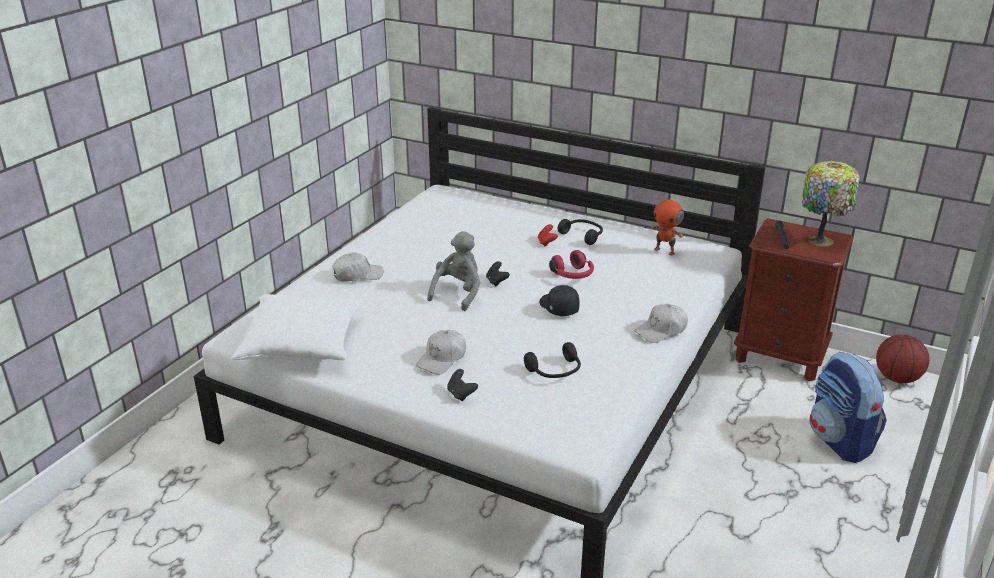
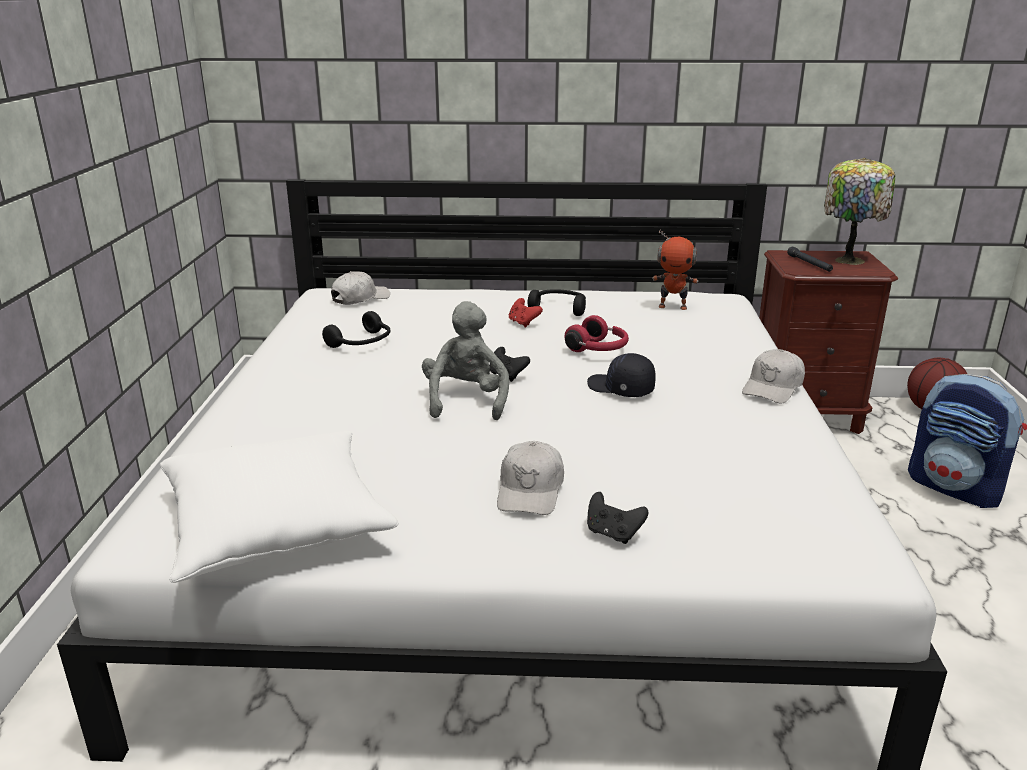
camera: 25 degrees left, 5 degrees down
white cap [332,252,384,282] -> white cap moved to [331,271,390,305]
black headphones [524,342,581,378] -> black headphones moved to [322,311,390,348]

